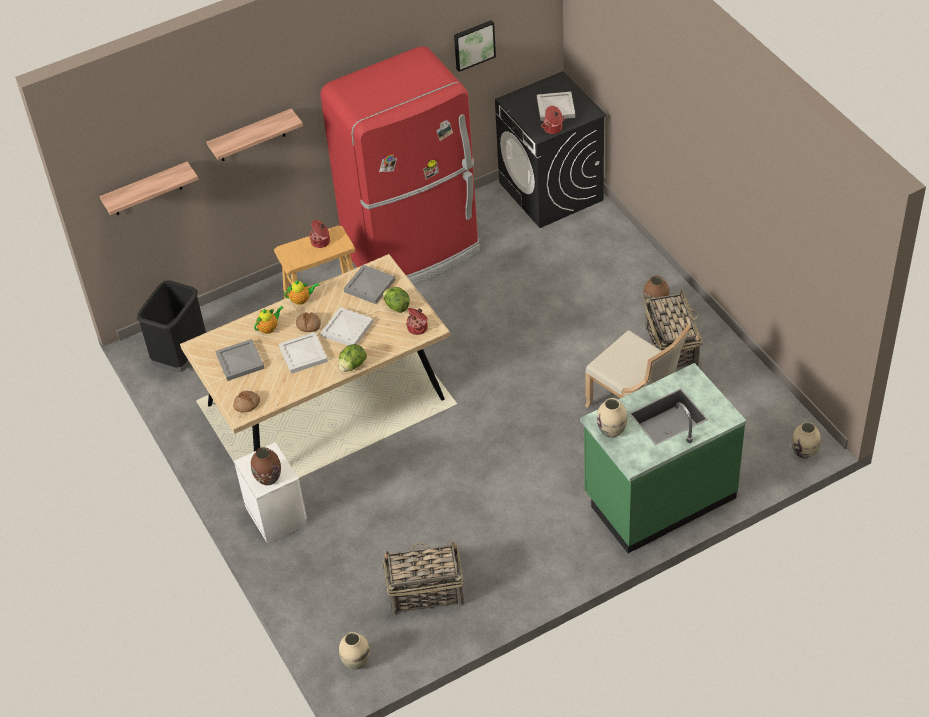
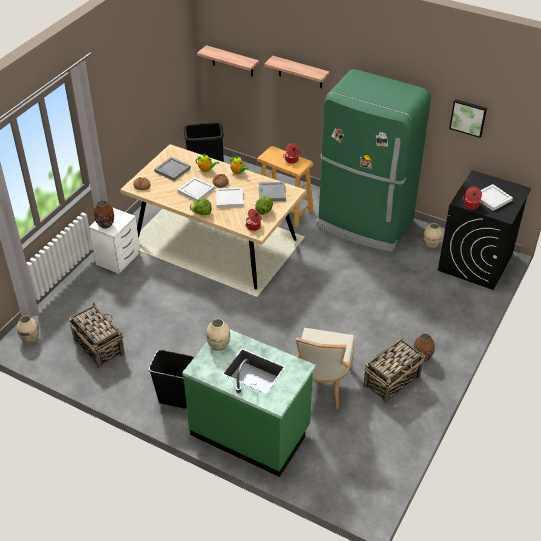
camera: 55 degrees right, 5 degrees down
red fridge [321,46,480,285] -> green fridge [316,69,431,252]
beige vase [792,422,821,459] -> beige vase moved to [423,223,442,249]
none -> black trash can [149,350,194,409]

